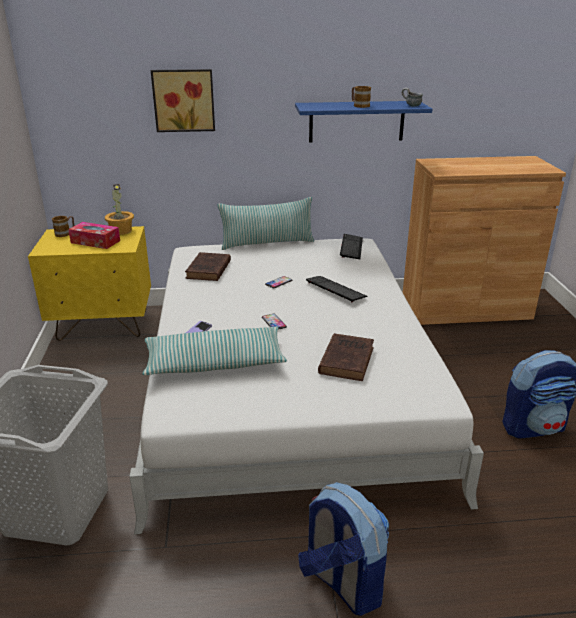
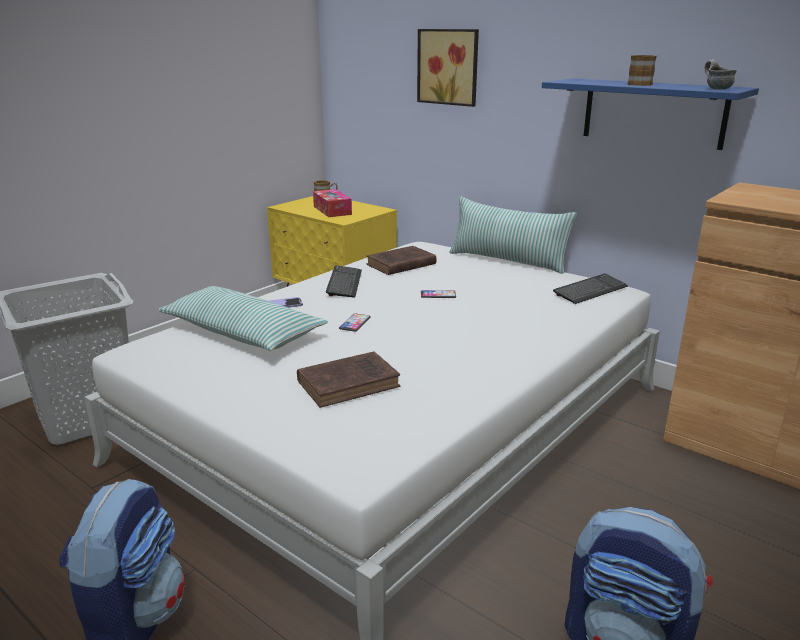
camera: 45 degrees right, 5 degrees down
potted plant [105,184,134,235] -> none
keyboard [306,276,367,303] -> keyboard moved to [326,265,362,298]

